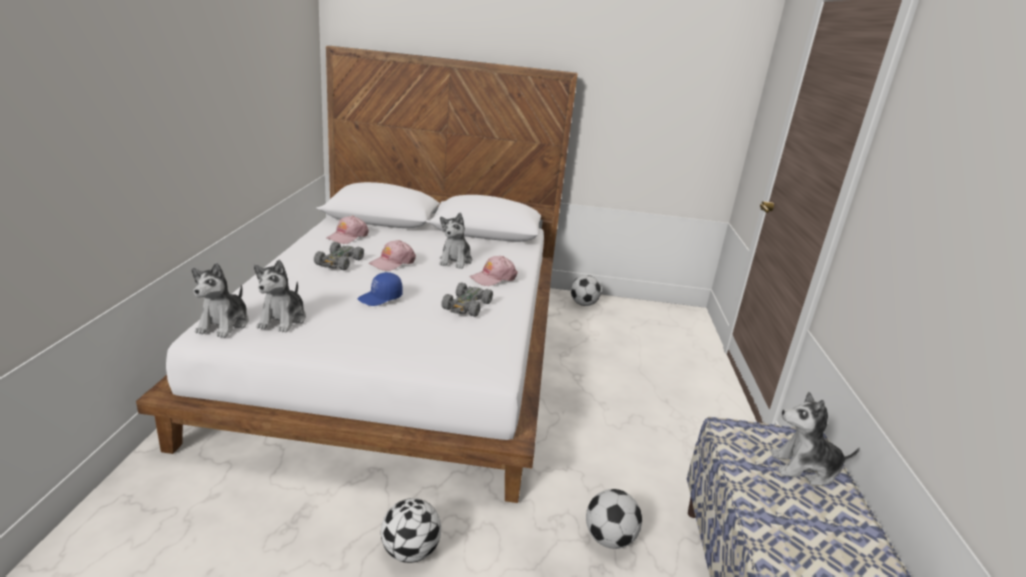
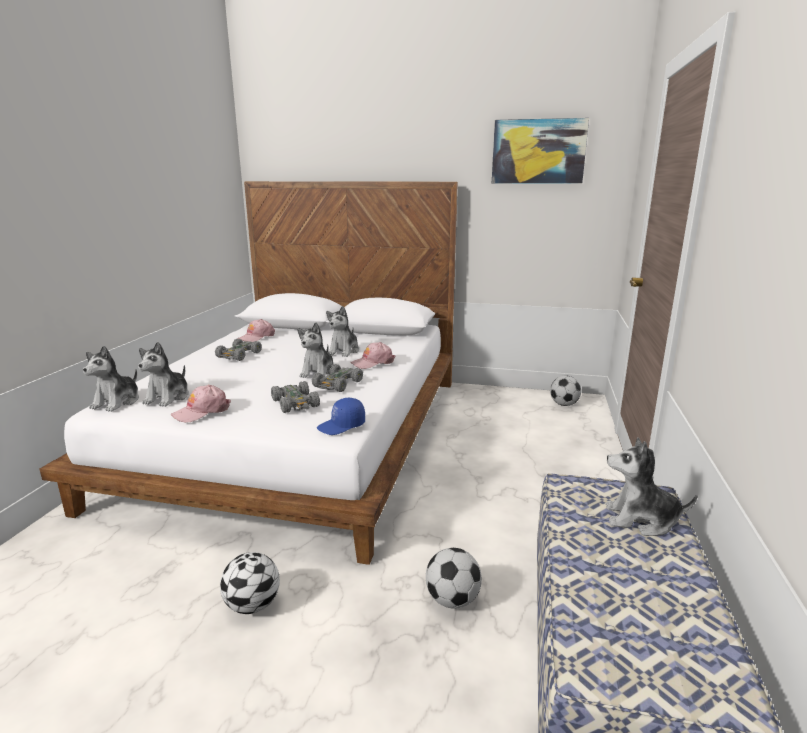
camera: 10 degrees right, 5 degrees down
blue cap [358,272,403,306] -> blue cap moved to [317,398,365,435]
pink cap [369,240,416,271] -> pink cap moved to [171,385,231,423]
football [571,275,601,306] -> football moved to [550,376,581,406]
none -> grey toy car [271,381,320,413]
none -> plush toy [297,322,333,378]
none -> picture [492,118,589,184]

